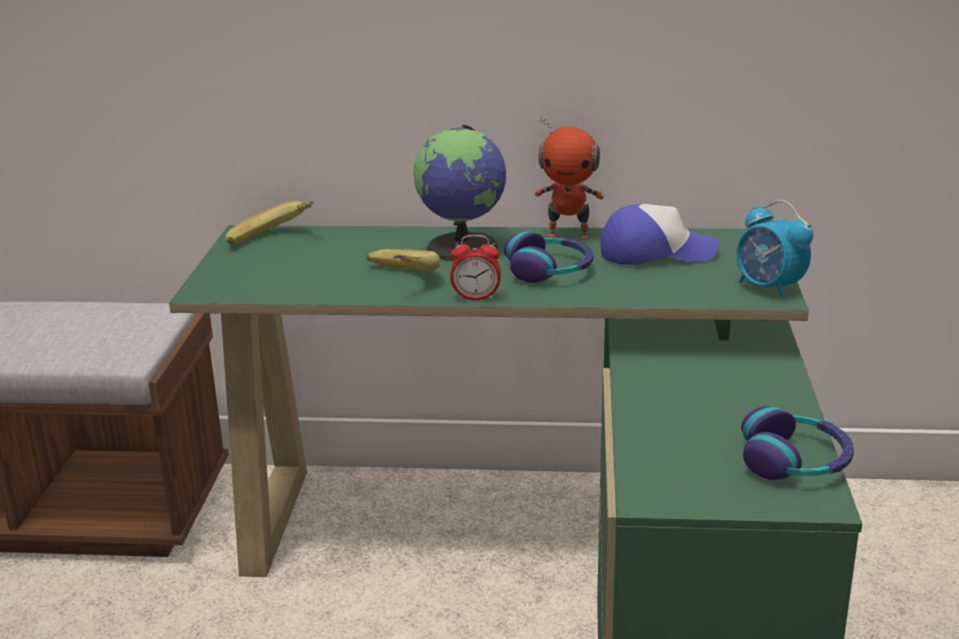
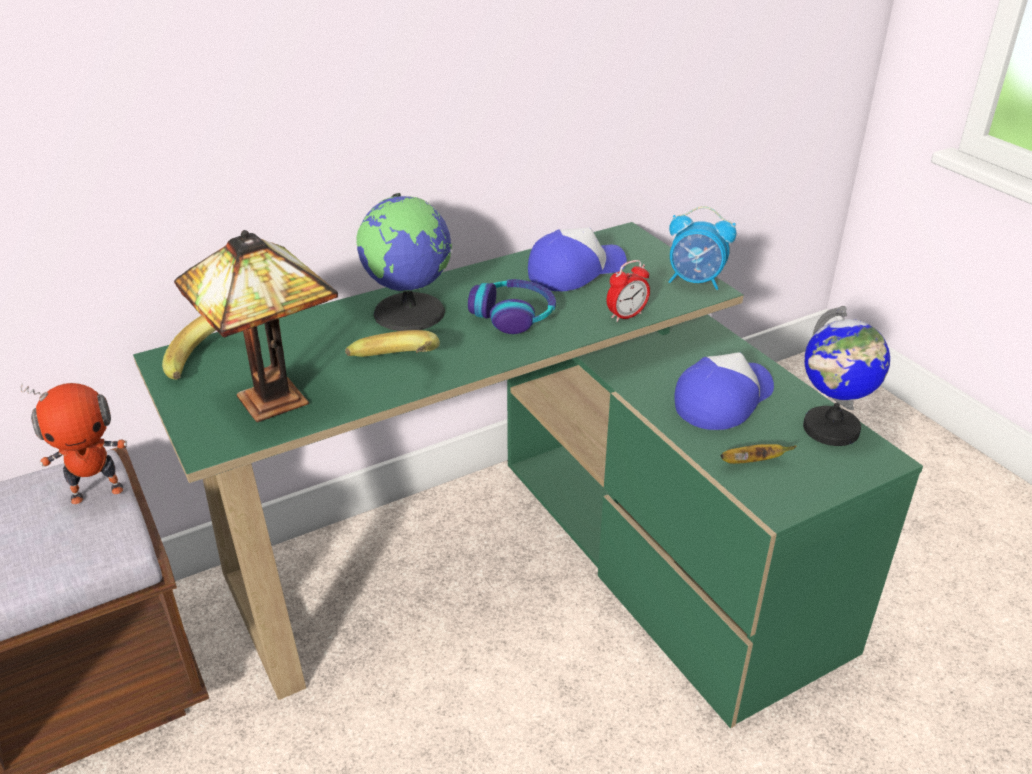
camera: 35 degrees left, 10 degrees up
alarm clock [450,235,501,300] -> alarm clock moved to [606,260,650,322]
toy robot [534,116,605,241] -> toy robot moved to [21,383,127,504]
headphones [741,406,854,480] -> globe [803,306,890,446]
none -> table lamp [174,230,338,422]
none -> cap [674,352,774,430]
none -> banana [720,444,797,464]

